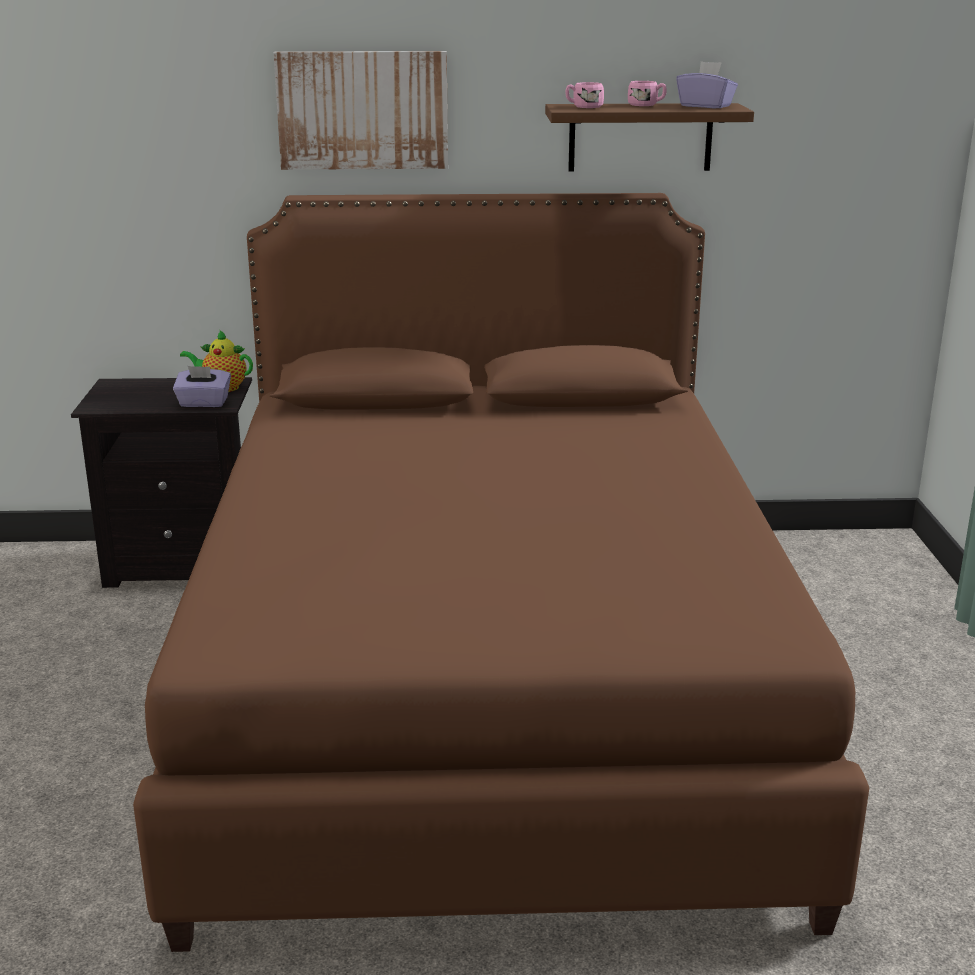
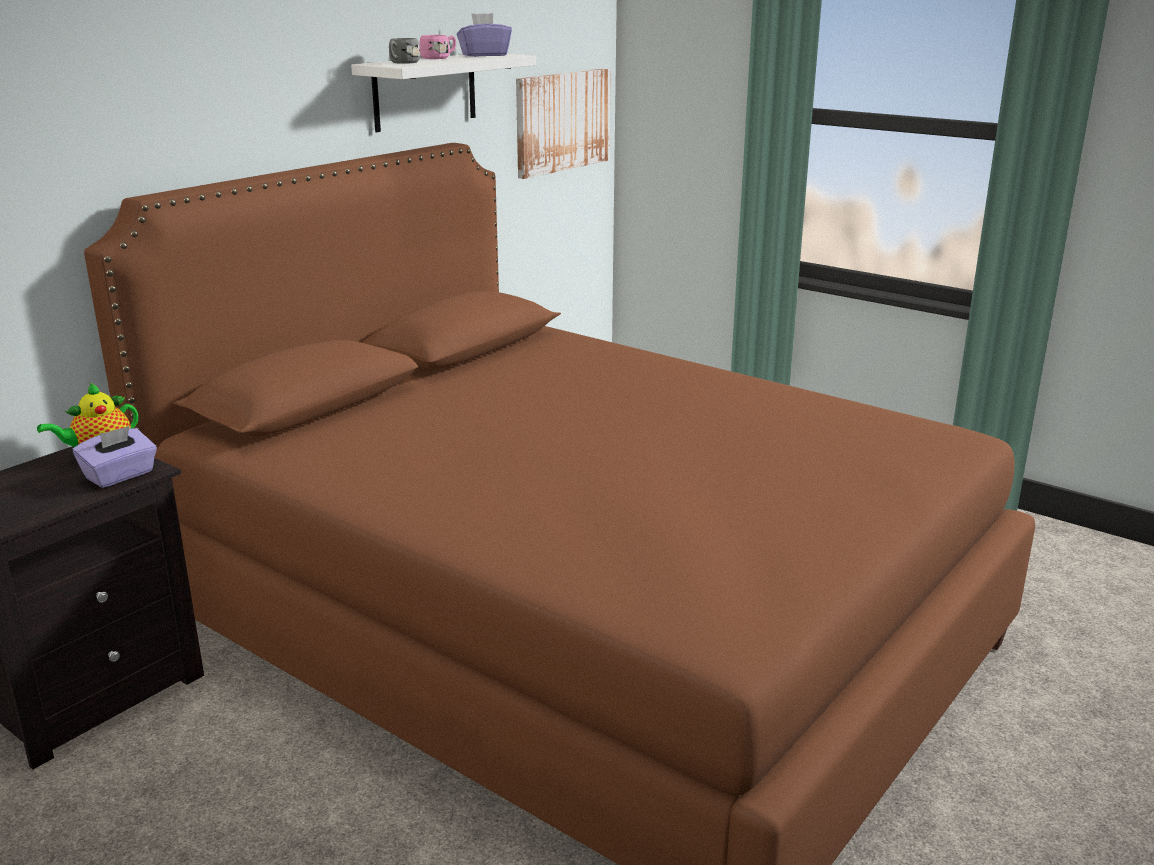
camera: 50 degrees left, 0 degrees up
picture [274,51,448,170] -> picture moved to [516,68,611,179]
brown shelf [545,103,754,172] -> white shelf [351,54,536,132]
pink mug [565,82,604,108] -> grey mug [389,38,420,64]

